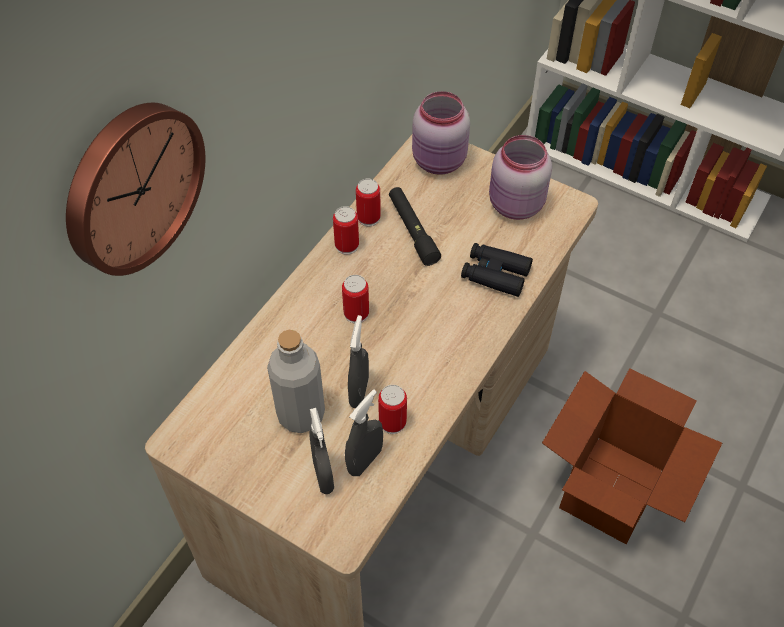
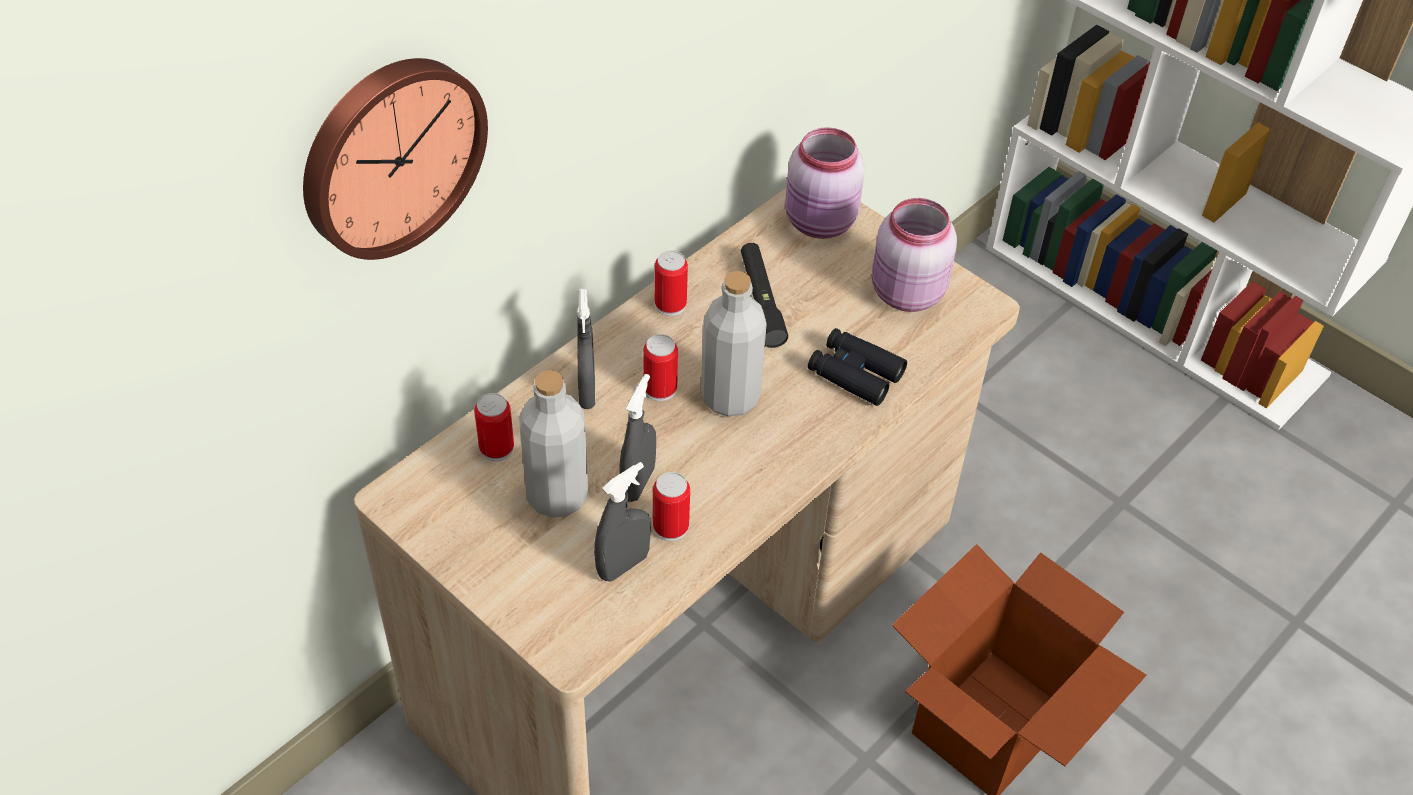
camera: 10 degrees right, 5 degrees down
grey spray bottle [309,408,334,494] -> grey spray bottle moved to [577,289,595,409]
can [356,178,381,226] -> can moved to [474,393,514,461]
none -> grey bottle [701,271,767,417]

